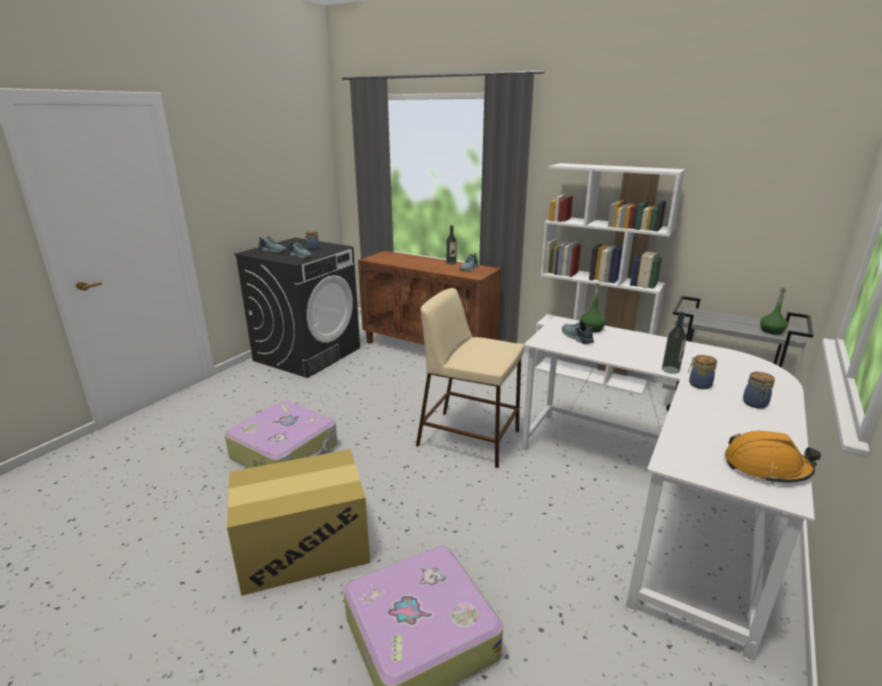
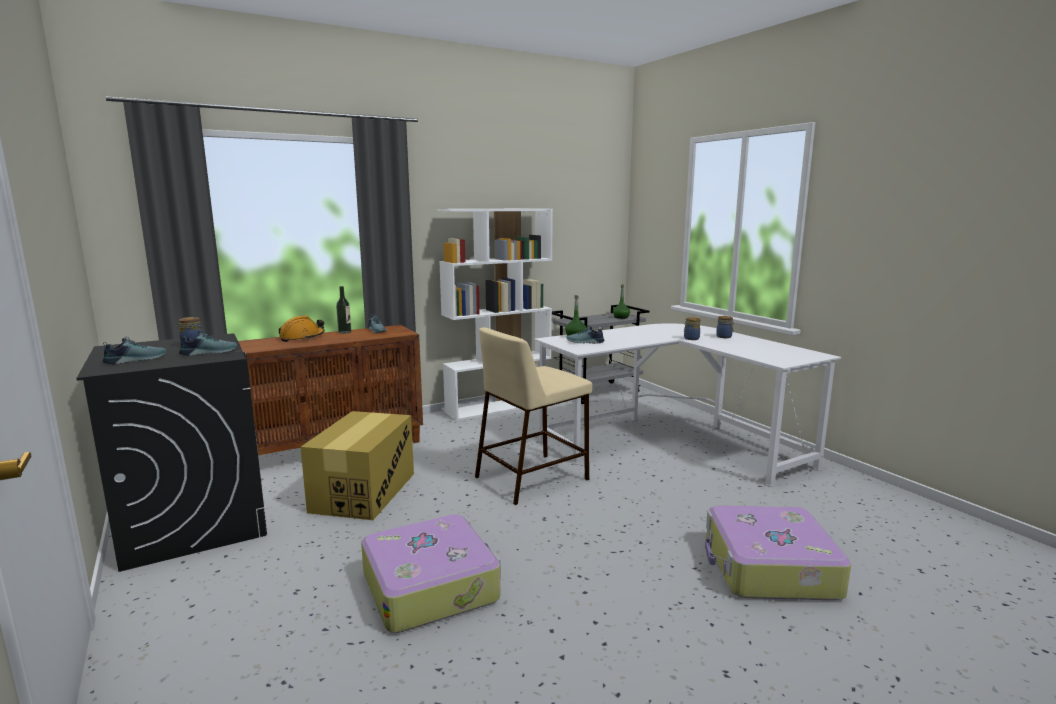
camera: 60 degrees left, 10 degrees down
cardboard box [227,449,370,596] -> cardboard box moved to [301,411,414,520]
bottle [662,312,687,374] -> none
orange hard hat [725,431,821,484] -> orange hard hat moved to [279,315,325,342]

